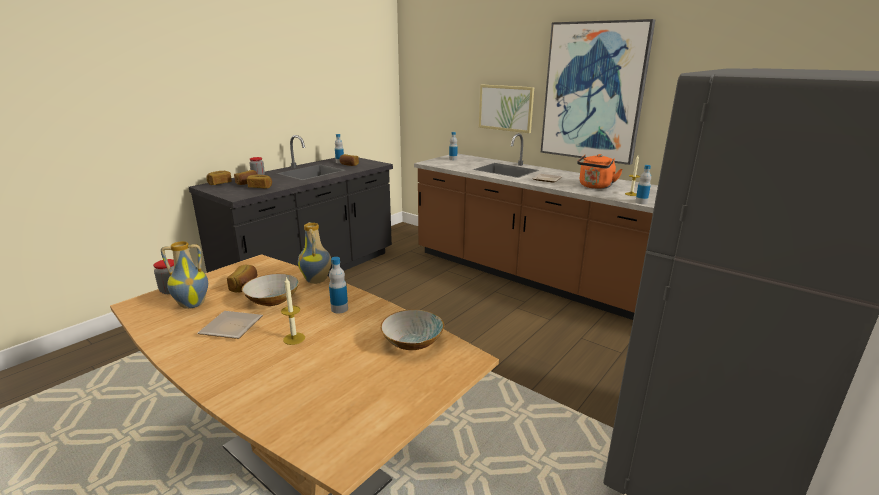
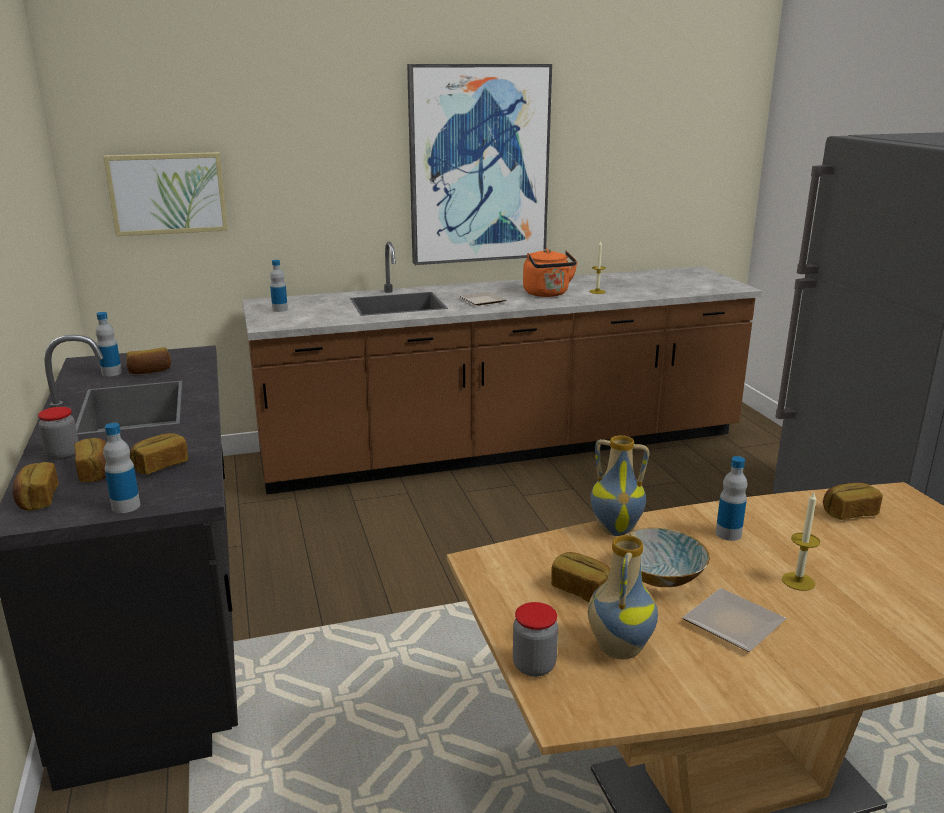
camera: 55 degrees left, 0 degrees up
bowl [380,310,444,350] -> bread [823,483,883,520]
picture [479,85,534,133] -> picture moved to [103,152,228,236]
bottle [635,165,651,204] -> bottle moved to [103,423,140,513]

